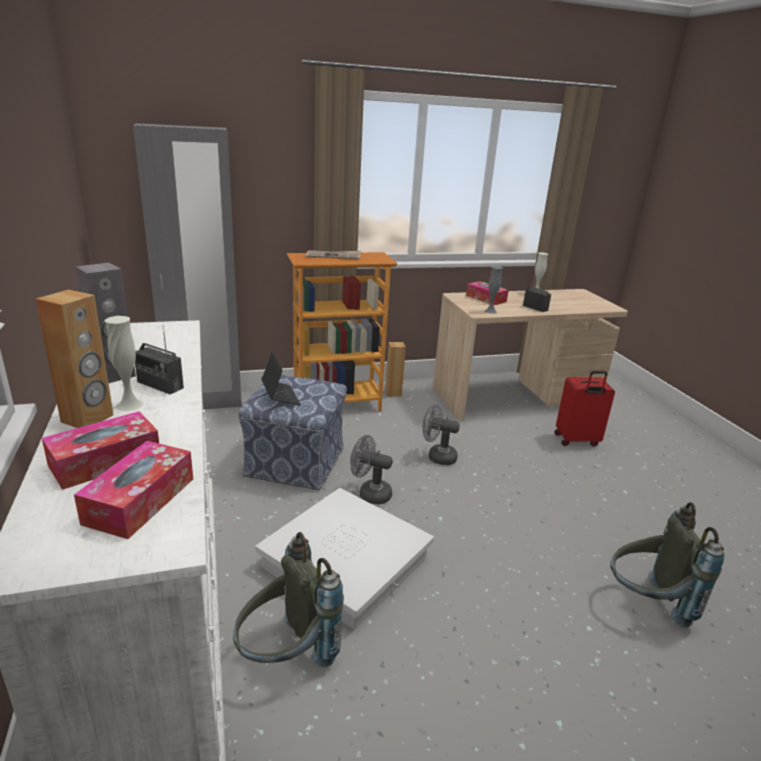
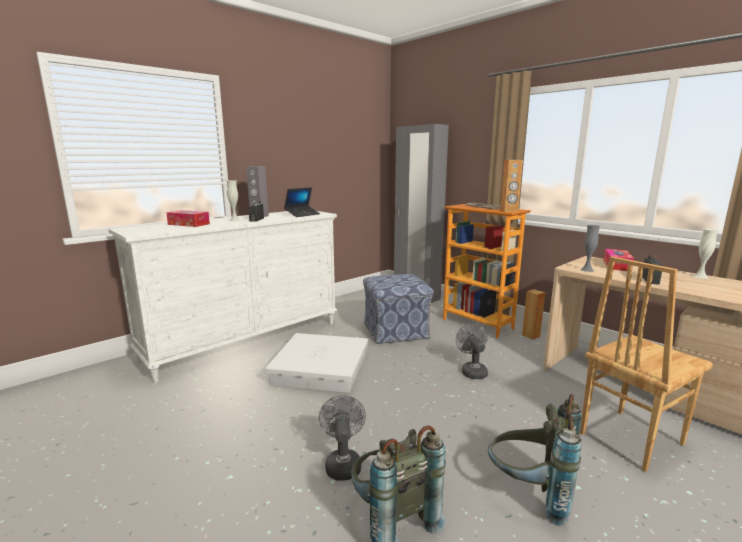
camera: 65 degrees right, 10 degrees down
brown speaker [36,290,113,428] -> brown speaker moved to [500,160,523,212]
tissue box [74,441,193,539] -> none
grey backpack [233,532,344,667] -> grey backpack moved to [488,394,582,526]
laptop [262,352,301,406] -> laptop moved to [284,187,320,217]
grey fan [350,435,393,504] -> grey fan moved to [319,395,366,481]
red suitcase [554,371,615,447] -> brown chair [580,256,713,472]

